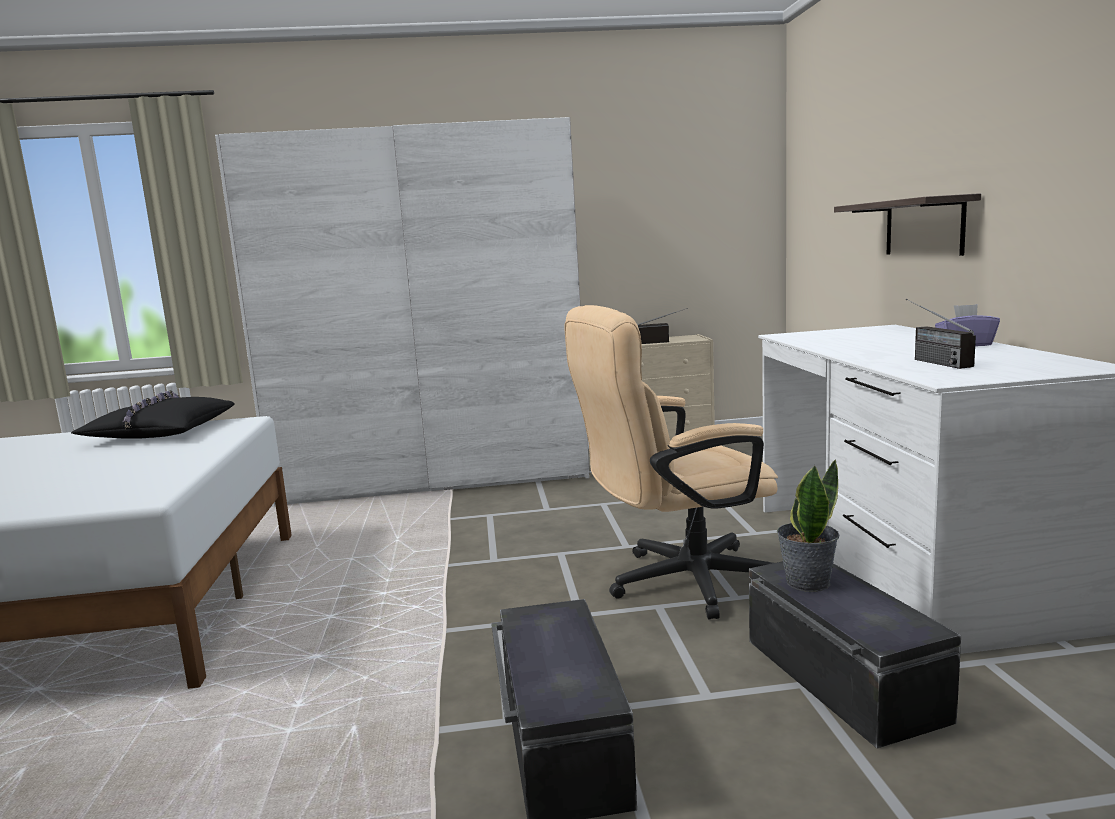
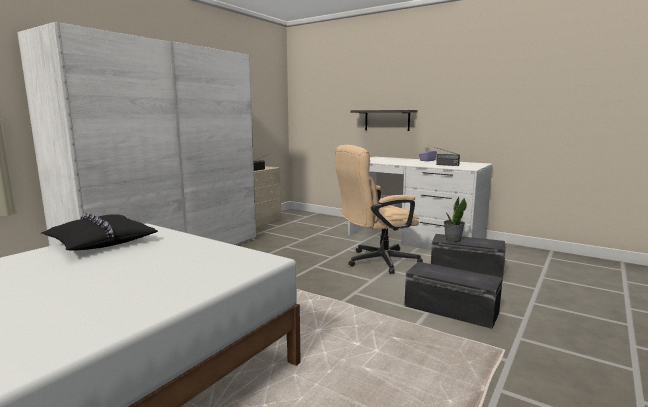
camera: 50 degrees left, 0 degrees up
beige office chair [564,305,778,620] -> beige office chair turned 45 degrees clockwise [335,145,423,274]

